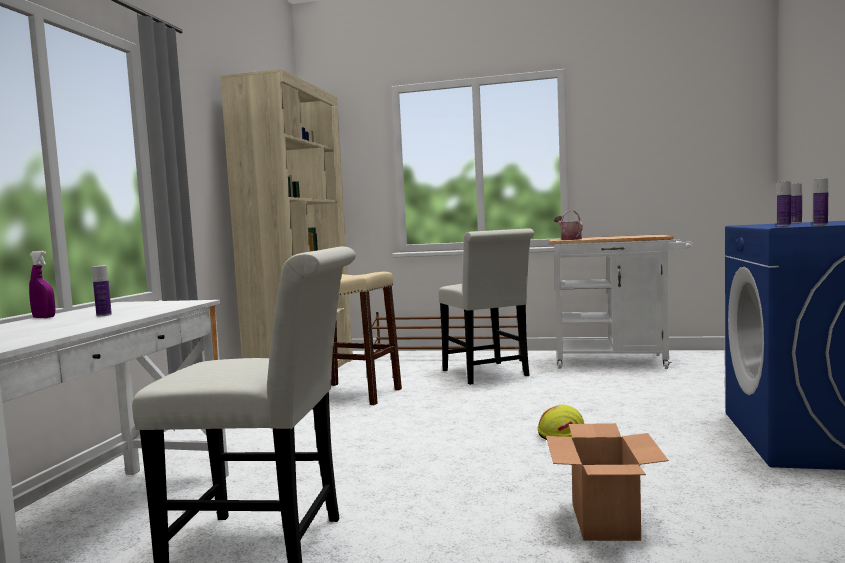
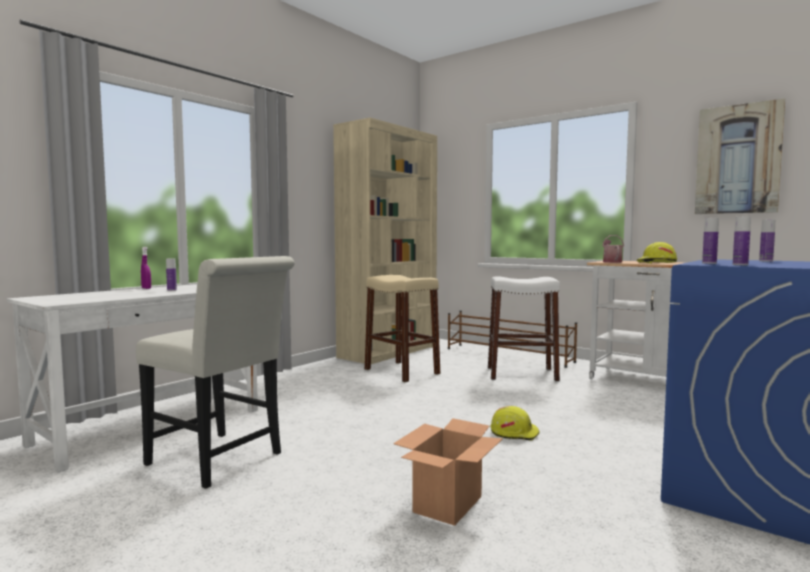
camera: 25 degrees right, 0 degrees up
white chair [439,228,534,385] -> white stool [488,276,560,382]
none -> yellow hard hat [637,242,677,264]
none -> picture [695,98,785,214]

